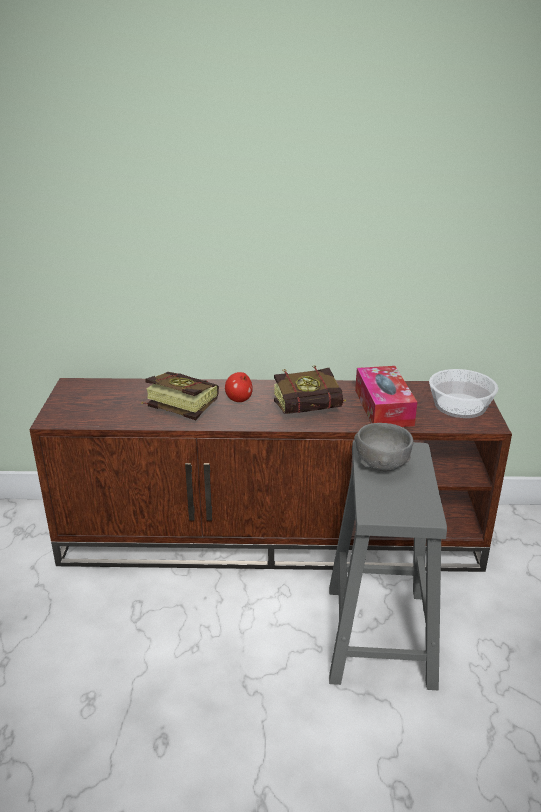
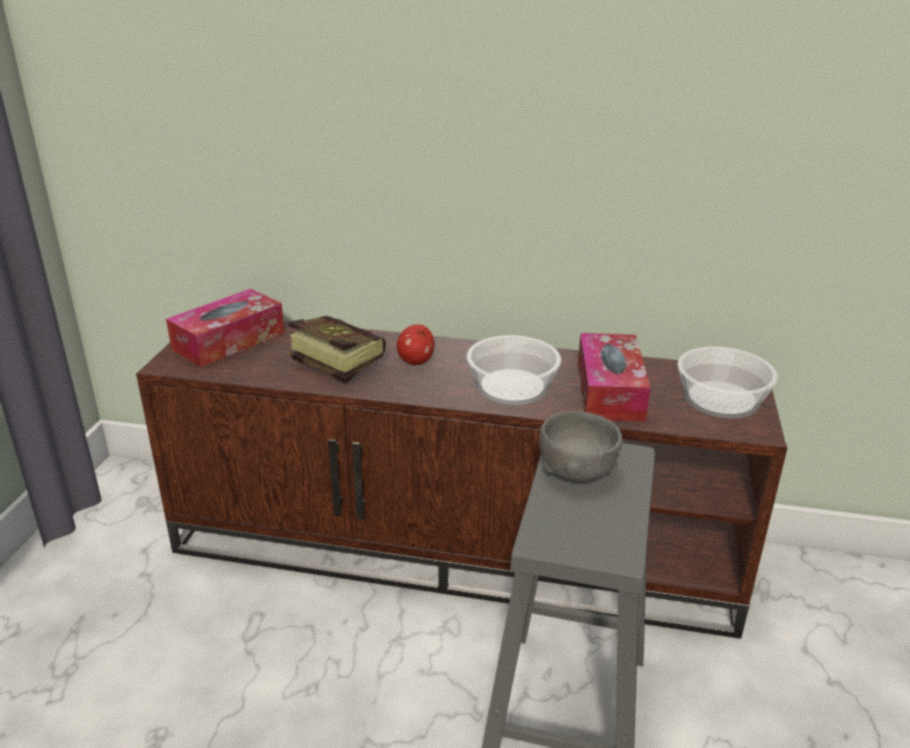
camera: 10 degrees right, 0 degrees up
book [274,365,345,414] -> bowl [467,335,561,405]
none -> tissue box [166,289,284,367]

